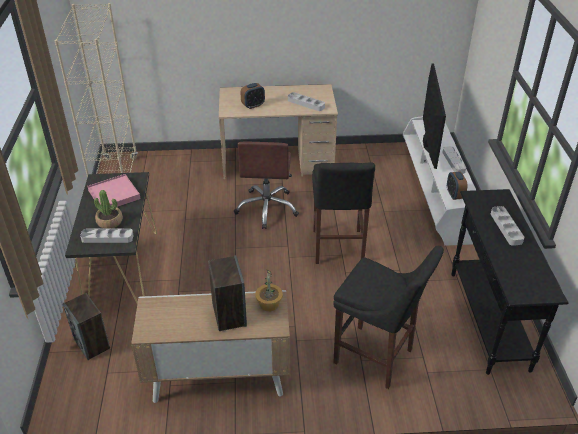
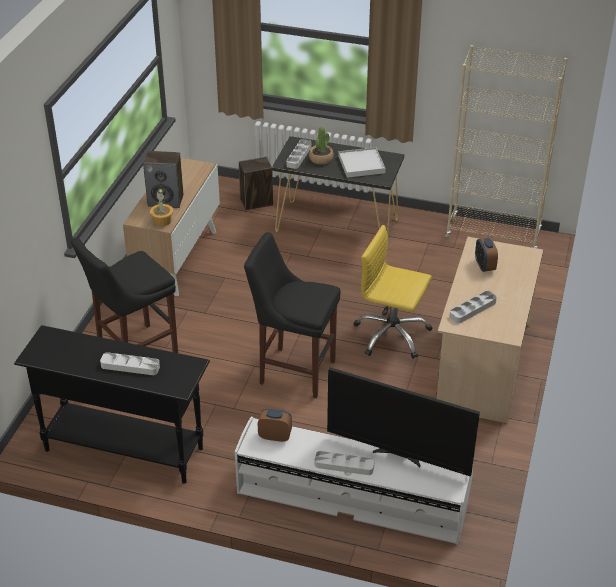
camera: 110 degrees right, 0 degrees up
pink tray [87,174,140,207] -> white tray [338,147,386,178]
brown office chair [234,142,299,229] -> yellow office chair [353,225,432,359]

